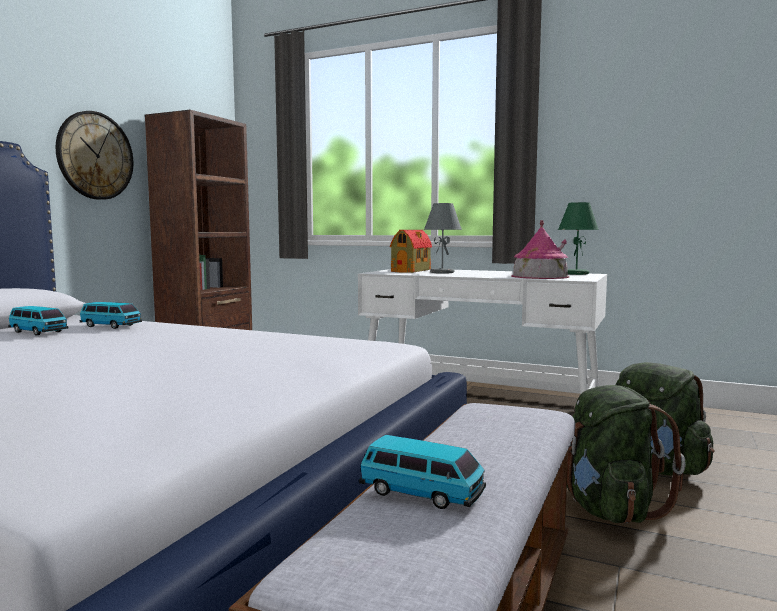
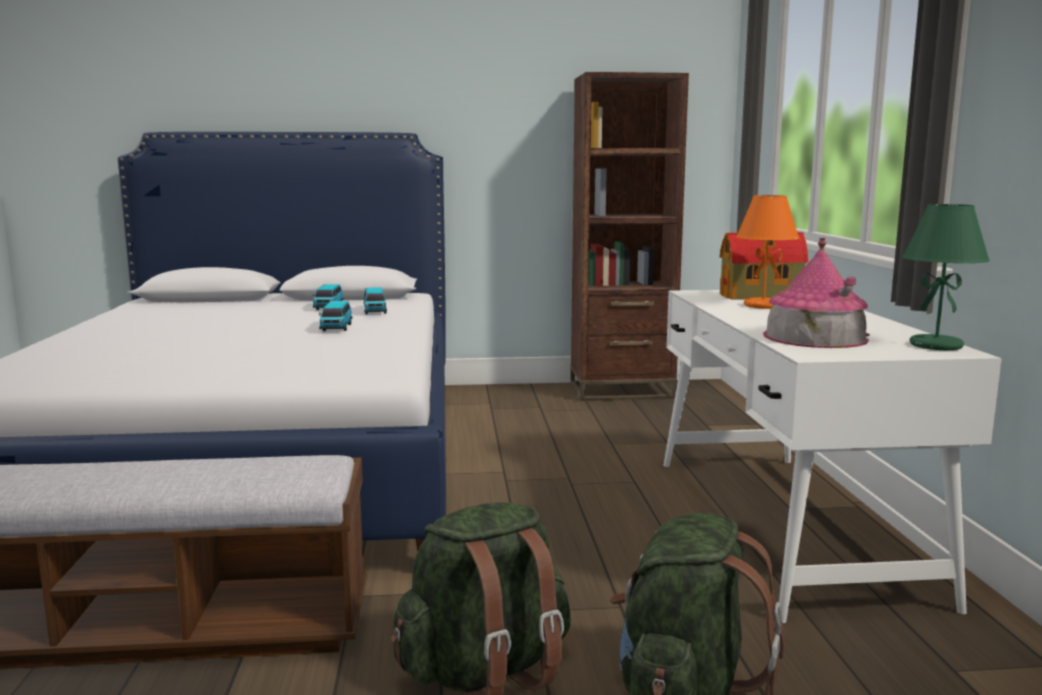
camera: 60 degrees right, 5 degrees up
wall clock [56,111,133,200] -> none
toy car [359,435,486,509] -> toy car moved to [319,301,352,331]
grey table lamp [424,203,462,274] -> orange table lamp [736,195,799,309]

